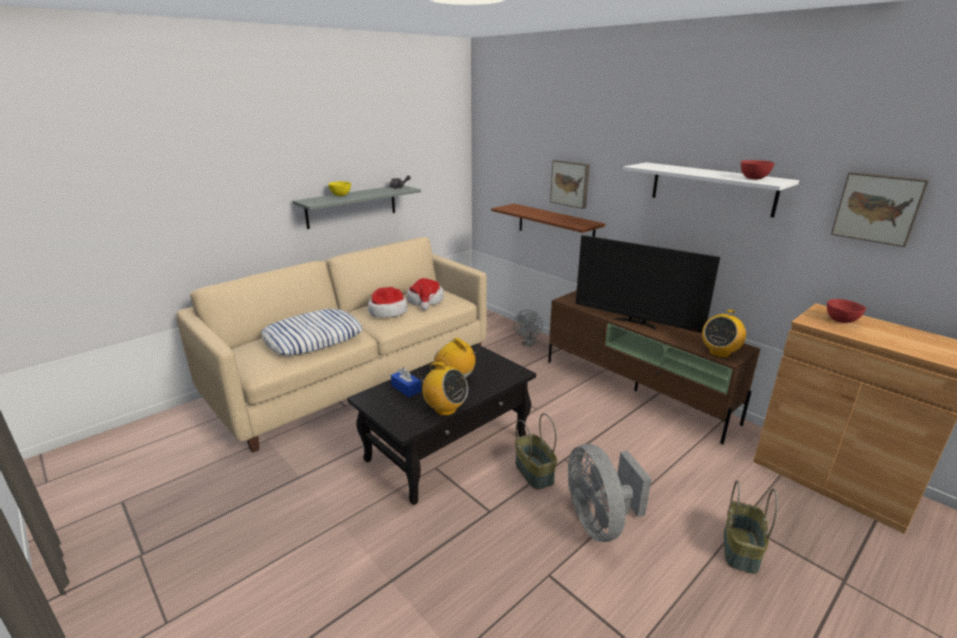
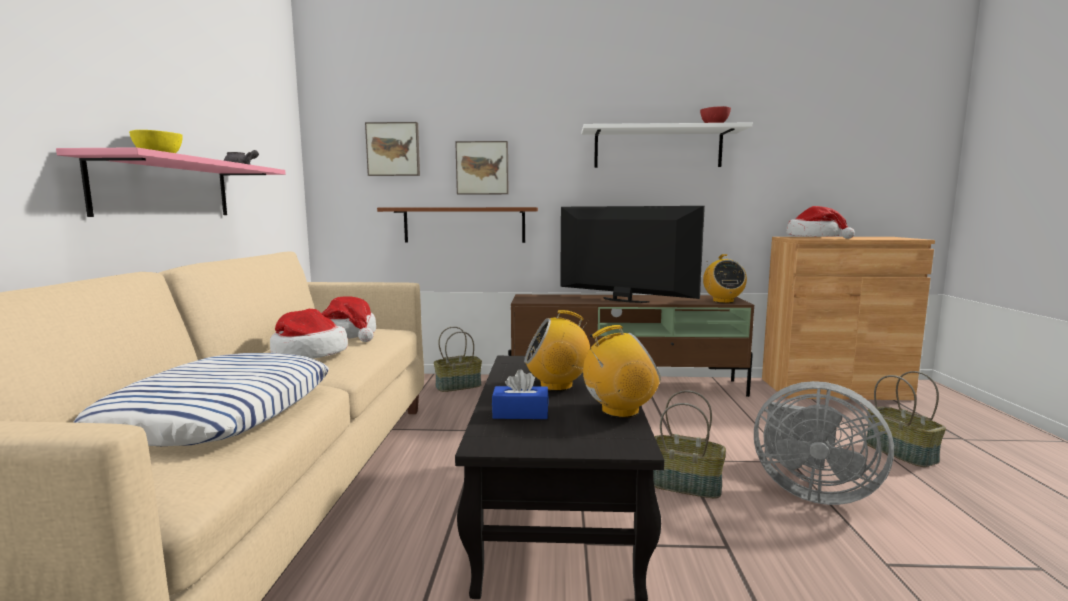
camera: 45 degrees left, 15 degrees down
grey shelf [292,186,421,229] -> pink shelf [56,147,286,217]
grey fan [514,310,543,346] -> basket [434,326,482,392]
television [576,235,720,333] -> television turned 135 degrees counterclockwise [560,206,705,303]
red bowl [827,299,866,323] -> hat [786,206,855,239]
picture [831,172,929,247] -> picture moved to [365,122,420,176]

